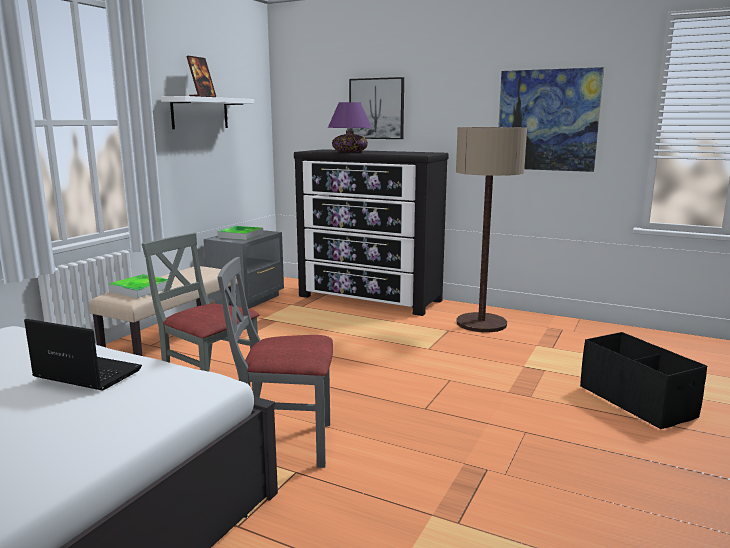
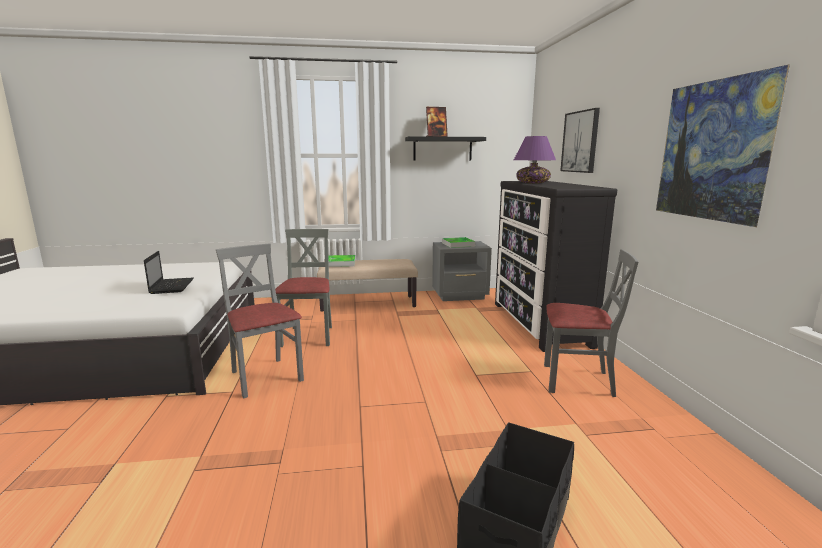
camera: 55 degrees right, 0 degrees up
white shelf [161,96,254,129] -> black shelf [405,136,486,161]
floor lamp [456,127,527,332] -> grey chair [544,249,638,397]

